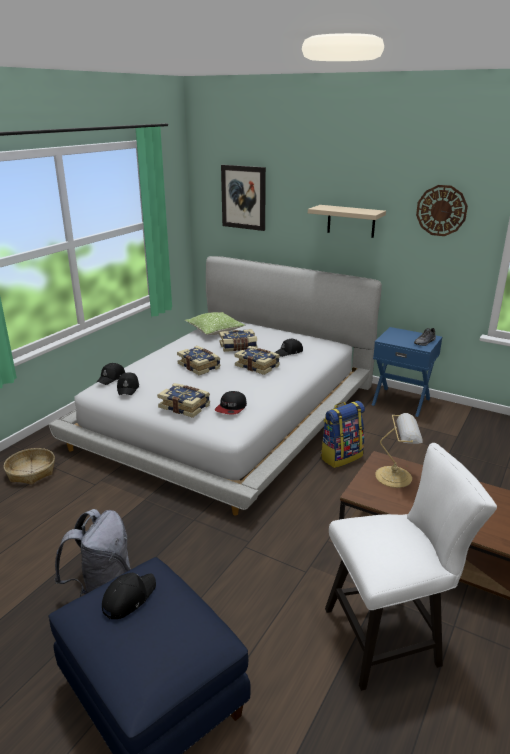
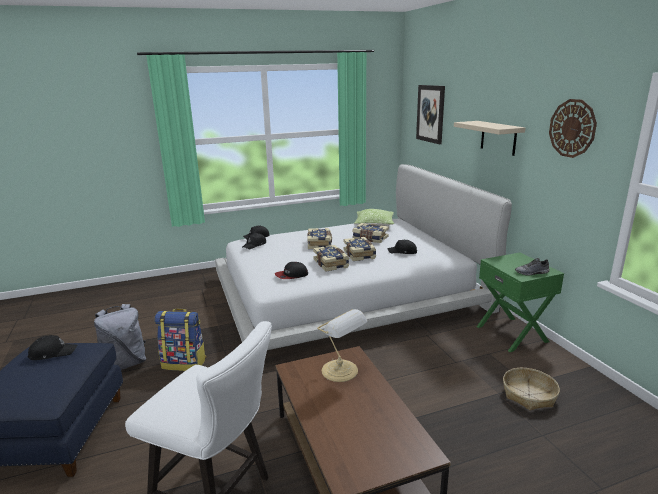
camera: 40 degrees right, 5 degrees down
basket [4,448,55,485] -> basket moved to [503,368,560,410]
book [157,383,210,418] -> book moved to [313,245,349,272]
backpack [321,401,365,468] -> backpack moved to [154,309,206,371]
blue nightstand [372,327,442,417] -> green nightstand [477,252,564,352]

